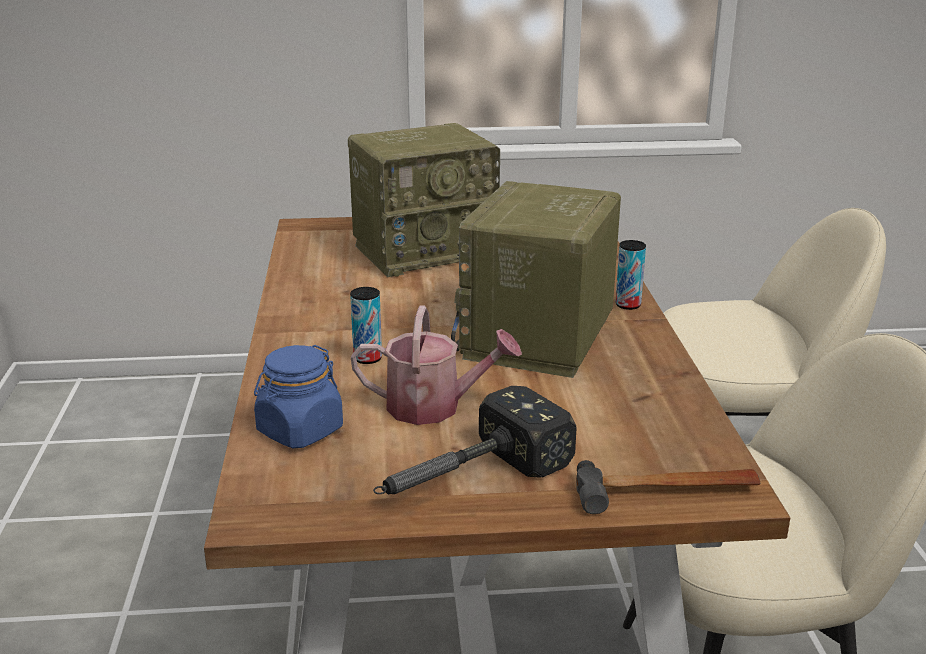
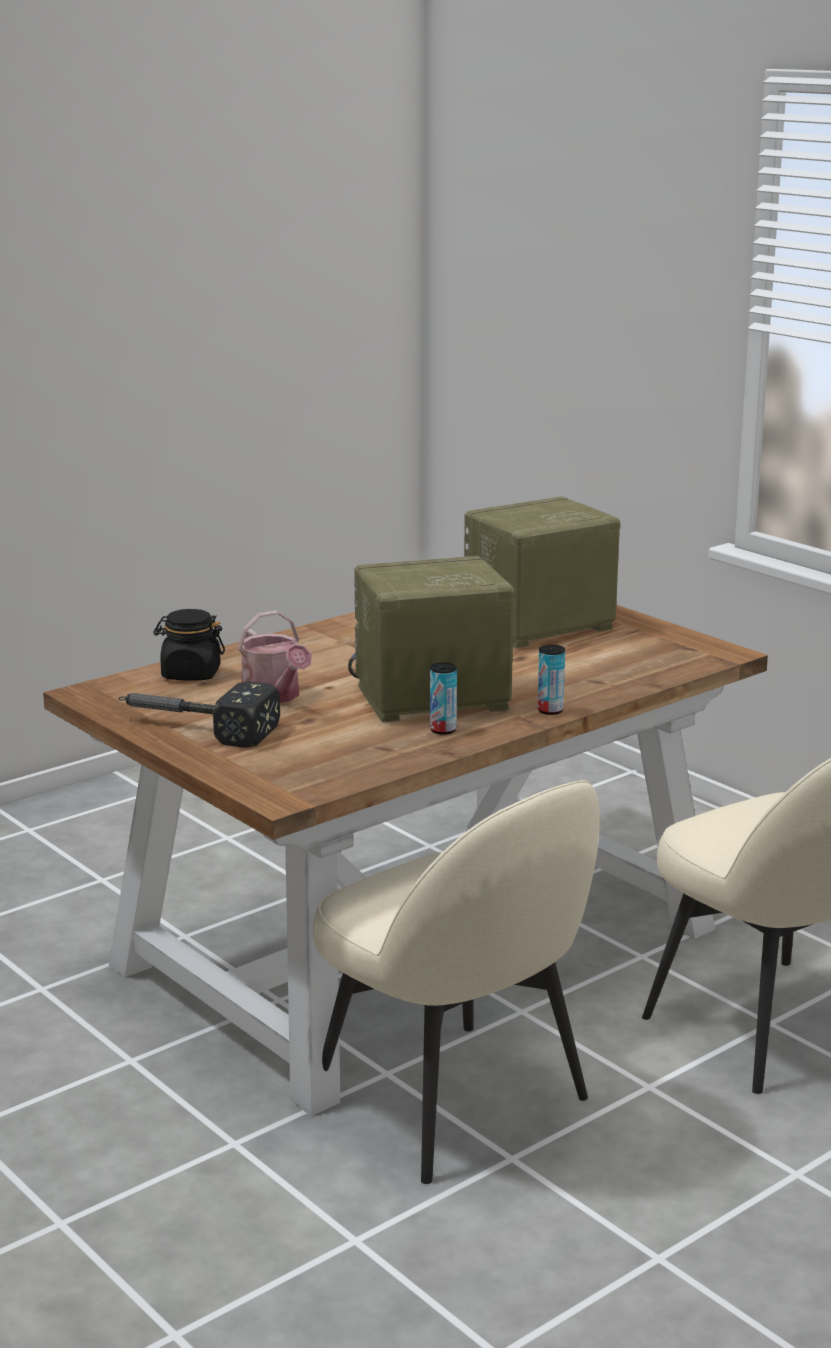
camera: 55 degrees right, 5 degrees down
blue jar [254,345,343,448] -> black jar [153,609,225,681]
radio [348,123,500,277] -> radio turned 120 degrees clockwise [464,496,620,649]
can [350,287,382,364] -> can moved to [430,662,457,735]
hammer [576,460,760,514] -> none

